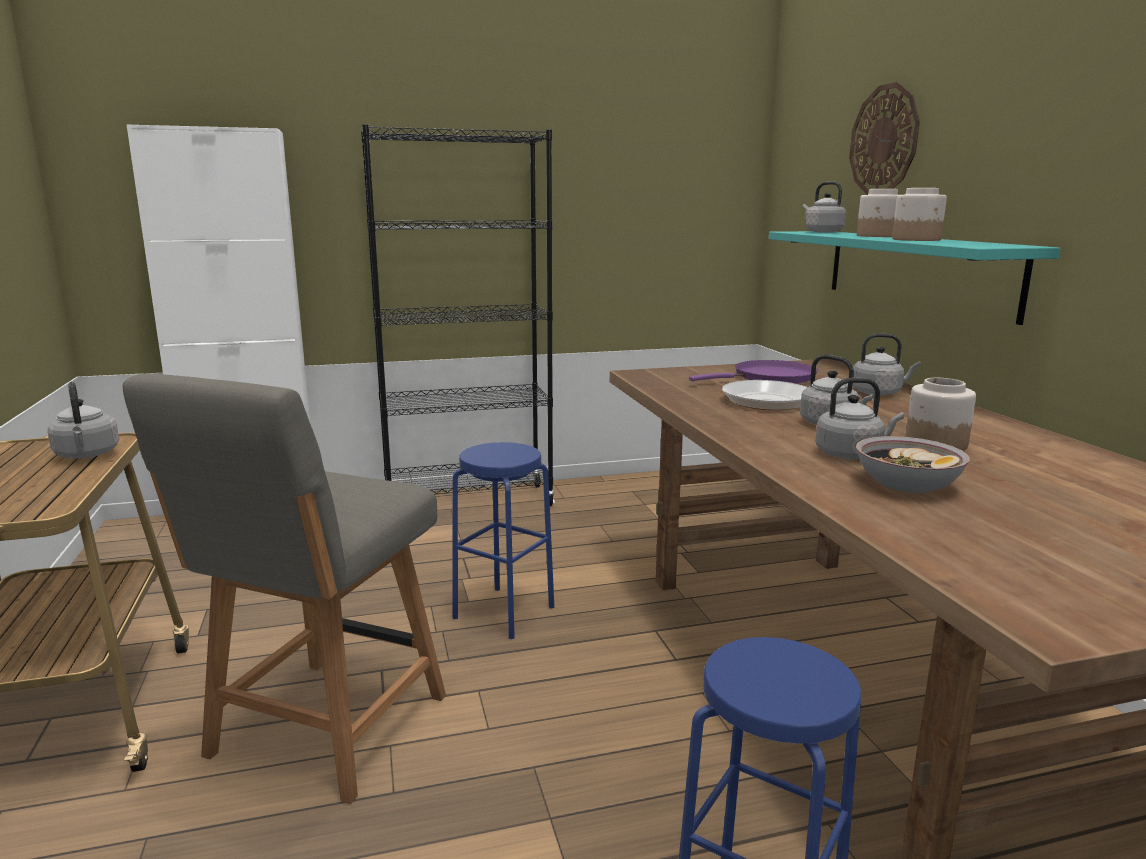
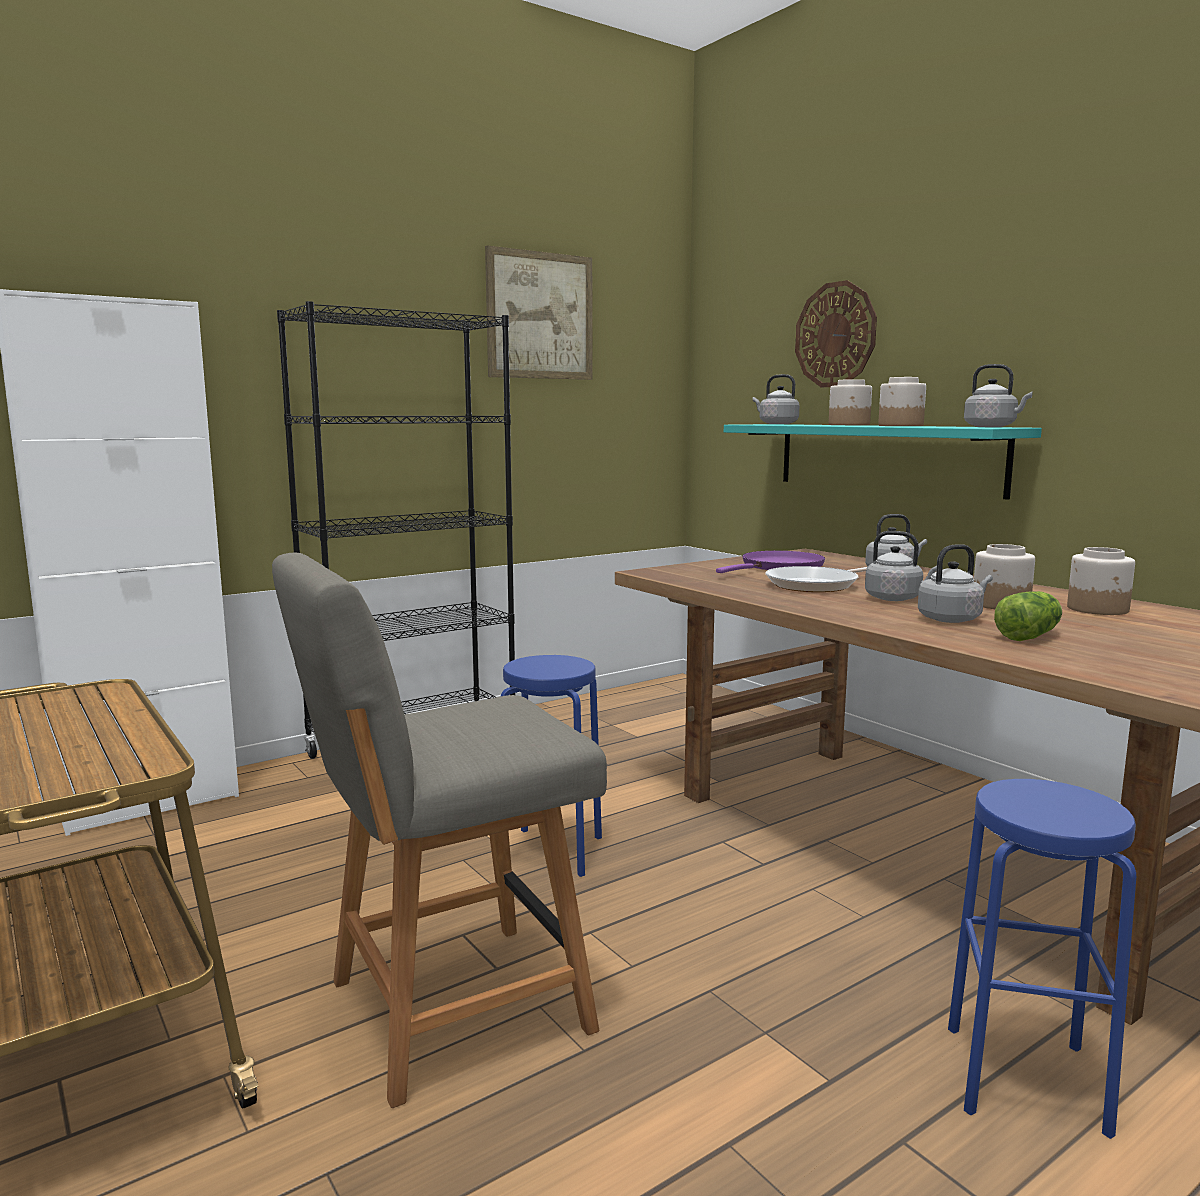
camera: 20 degrees left, 5 degrees down
grey kettle [47,382,119,459] -> grey kettle moved to [964,364,1033,427]
grey chair [123,373,446,804] -> grey chair turned 60 degrees clockwise [272,552,607,1108]
bowl [856,436,970,493] -> lettuce [994,591,1062,641]
none -> picture [485,245,593,380]
none -> jar [1067,547,1135,615]

